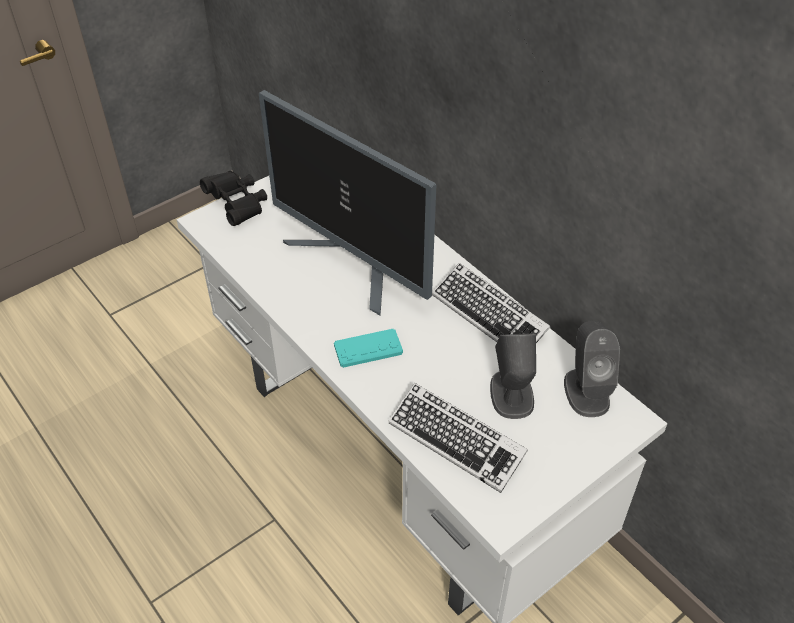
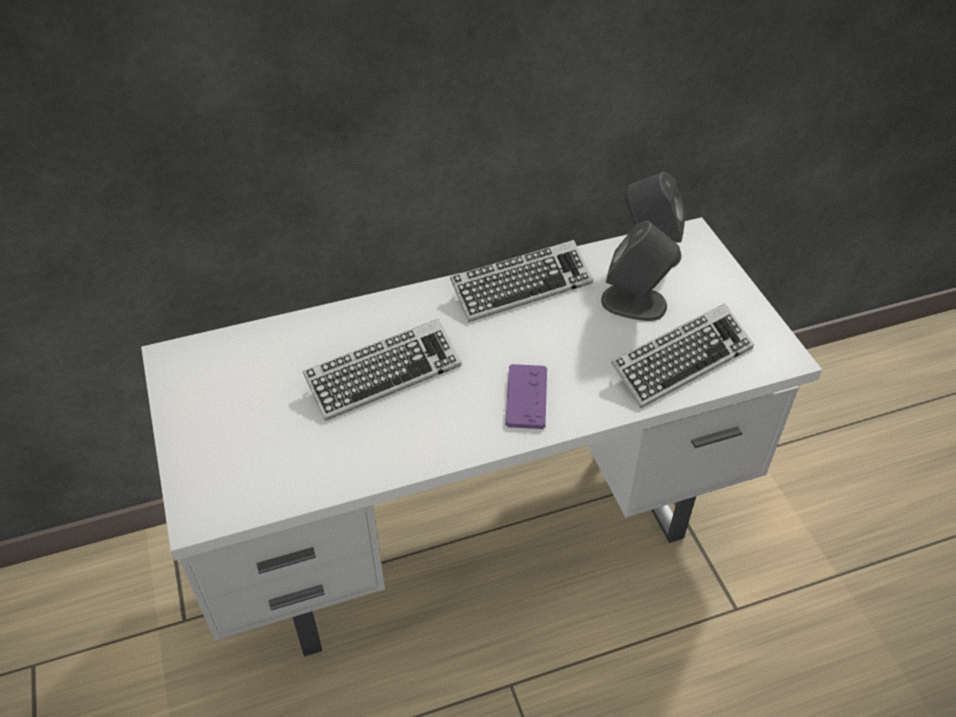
camera: 70 degrees left, 0 degrees up
black binoculars [200,171,267,226] -> none
monitor [259,90,436,315] -> keyboard [303,319,461,421]
turquoise game controller [334,329,403,368] -> purple game controller [505,364,547,429]

